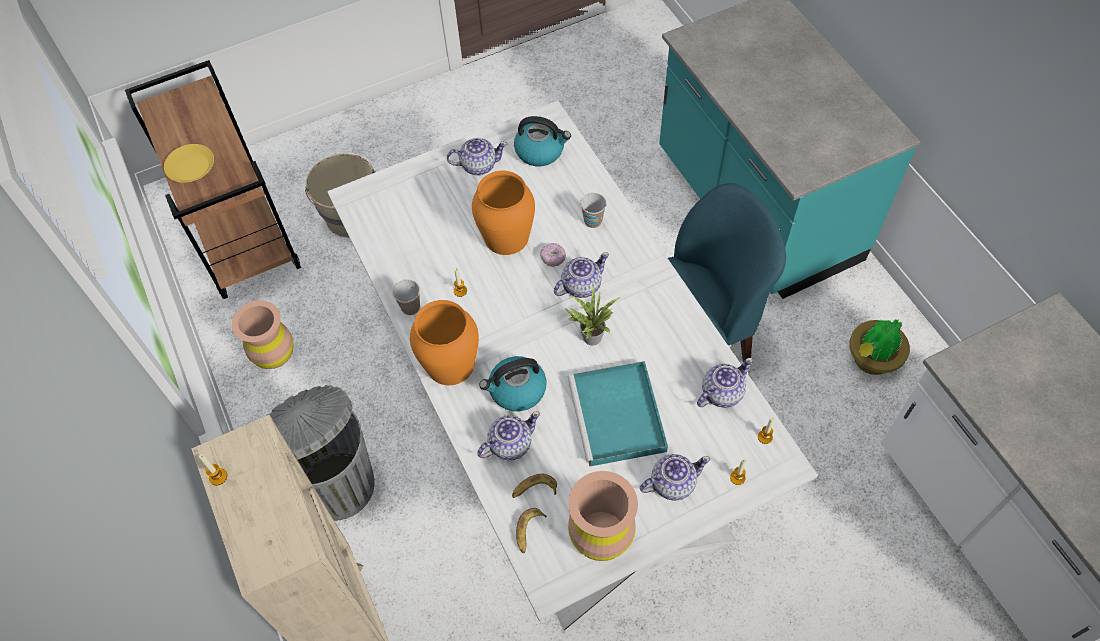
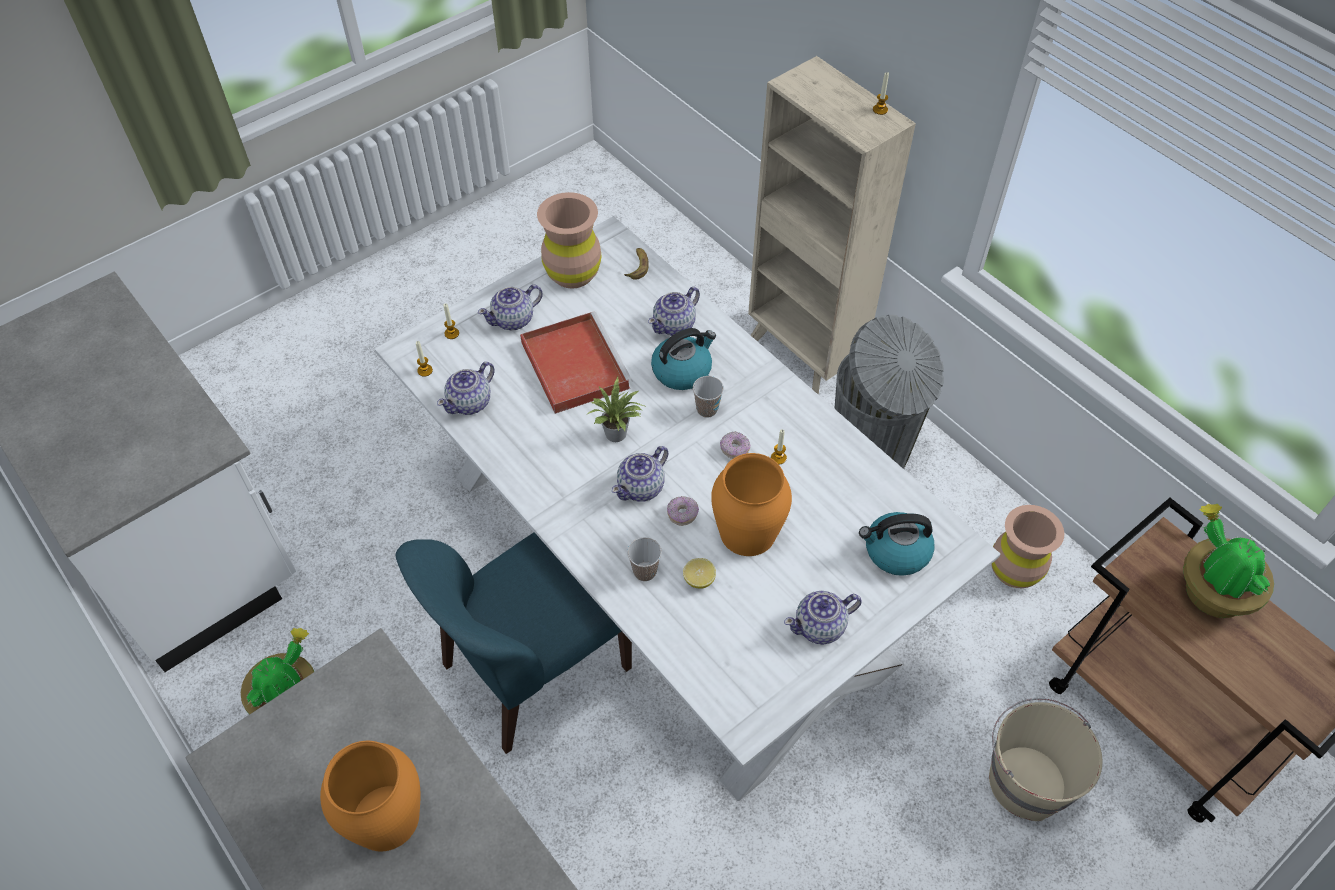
camera: 165 degrees right, 5 degrees down
yellow plate [164,144,214,183] -> potted plant [1183,504,1274,618]
cup [392,279,420,315] -> cup moved to [693,376,724,418]
orange vase [410,300,479,385] -> orange vase moved to [320,741,420,851]
banana [512,474,557,498] -> none
kettle [514,116,571,166] -> kettle moved to [859,512,935,576]
turquoise tray [568,361,668,467] -> red tray [520,312,632,414]
none -> lemon [683,558,716,589]
none -> donut [720,431,750,459]

